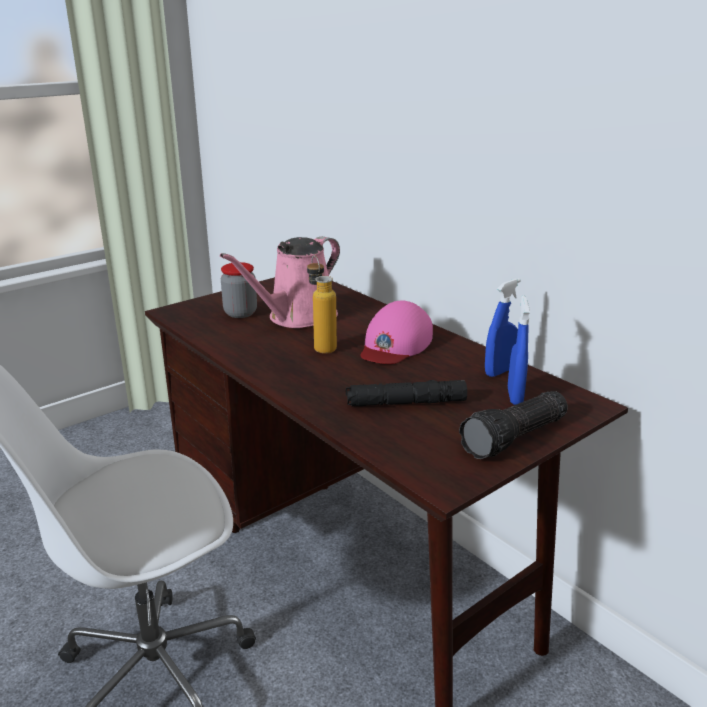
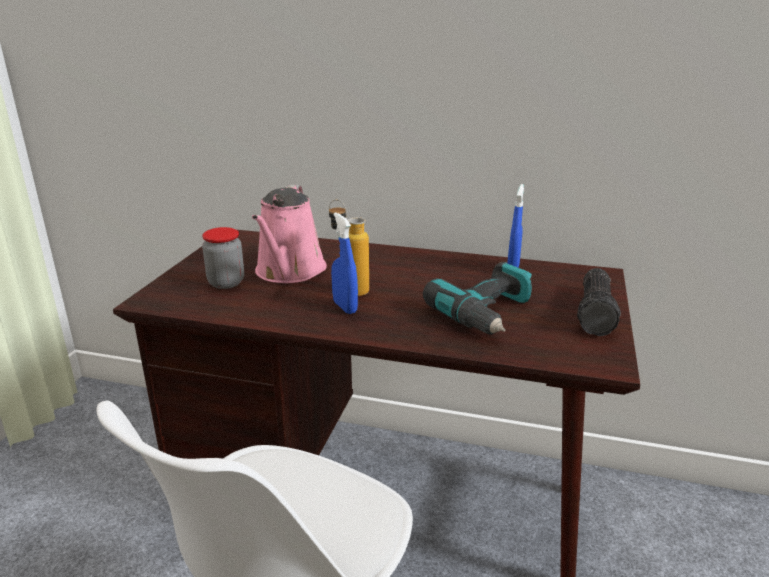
camera: 35 degrees left, 0 degrees up
black flashlight [346,380,467,406] -> power drill [423,262,532,335]
pink cap [360,300,433,364] -> none
blue spray bottle [508,296,530,405] -> blue spray bottle moved to [331,213,358,314]

